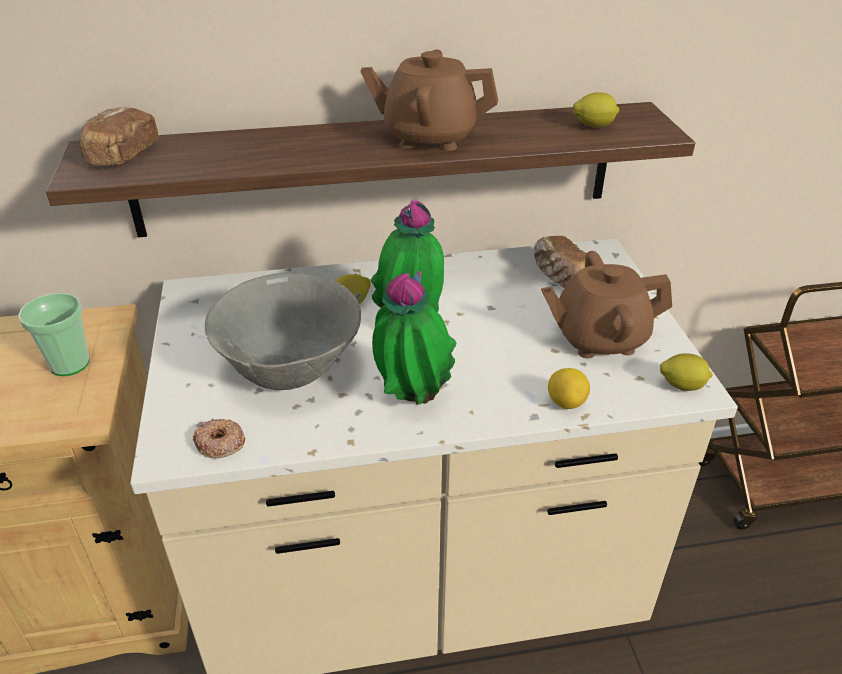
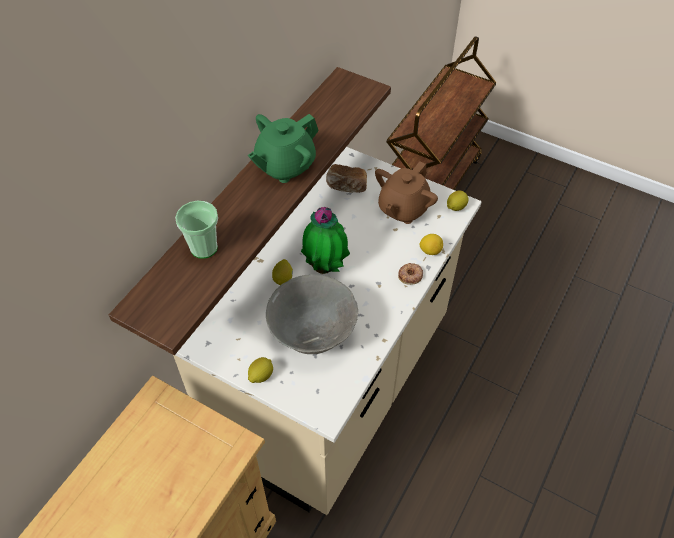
camera: 50 degrees left, 15 degrees up
cup [18,293,90,376] -> cup moved to [175,201,218,259]
bread [78,107,158,166] -> none
donut [193,419,245,458] -> donut moved to [398,263,423,285]
brown teapot [361,50,498,151] -> green teapot [248,114,319,183]
potted plant [372,271,457,405] -> none
lemon [573,92,620,128] -> lemon moved to [248,357,273,383]

